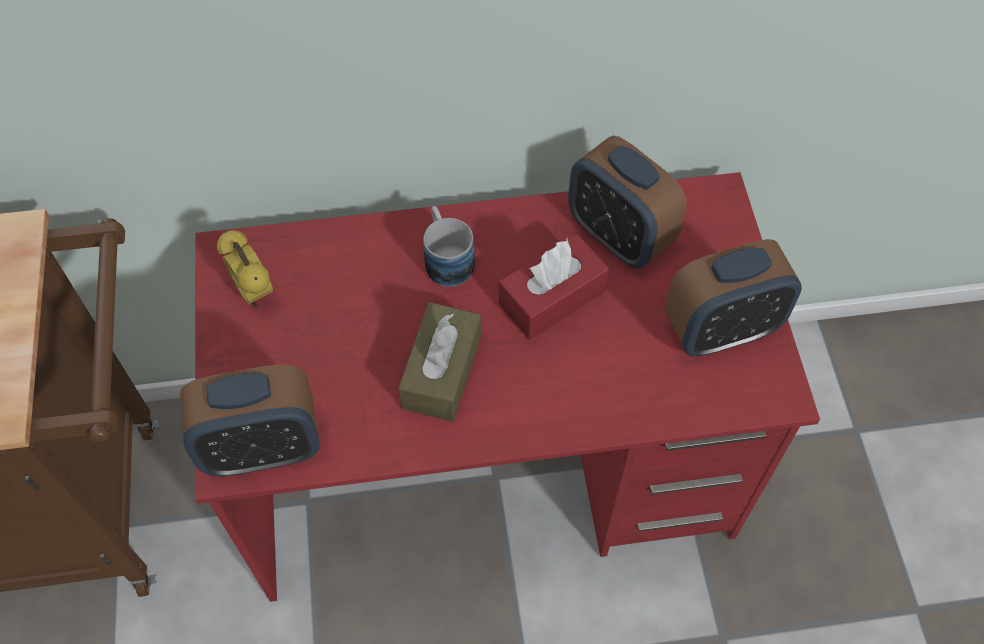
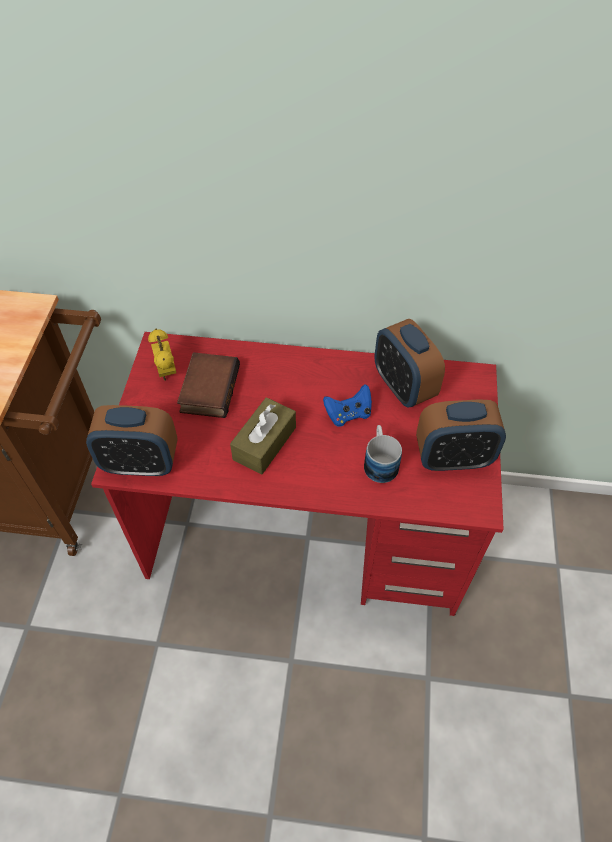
camera: 15 degrees right, 5 degrees down
mug [423,206,475,287] -> mug moved to [364,425,402,483]
red tissue box [499,234,609,340] -> blue game controller [323,384,372,427]
none -> book [177,352,240,418]

